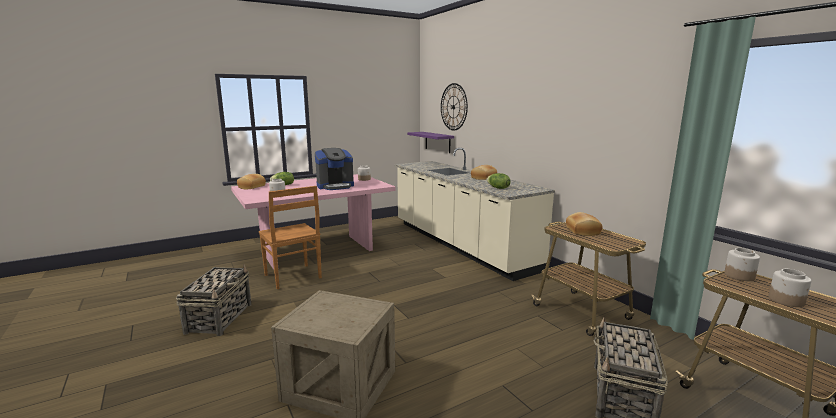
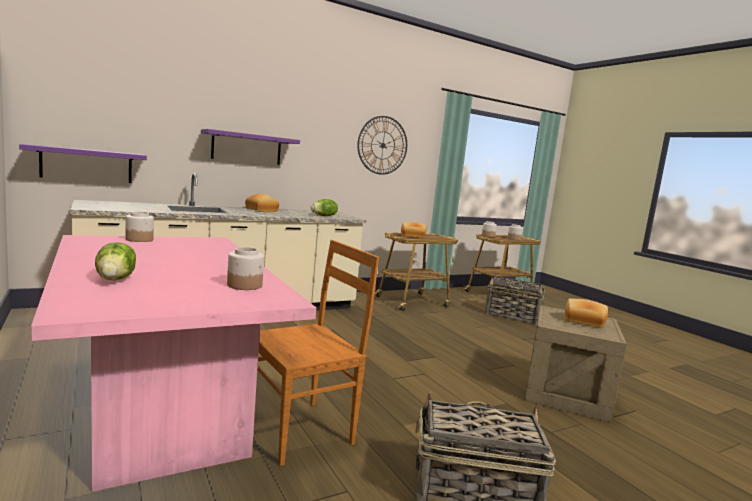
camera: 90 degrees left, 5 degrees down
bread [237,174,266,189] -> bread moved to [565,299,608,328]
coffee machine [315,148,354,190] -> none
wall clock [441,83,468,131] -> wall clock moved to [357,116,407,175]
none -> purple shelf [201,129,300,165]

